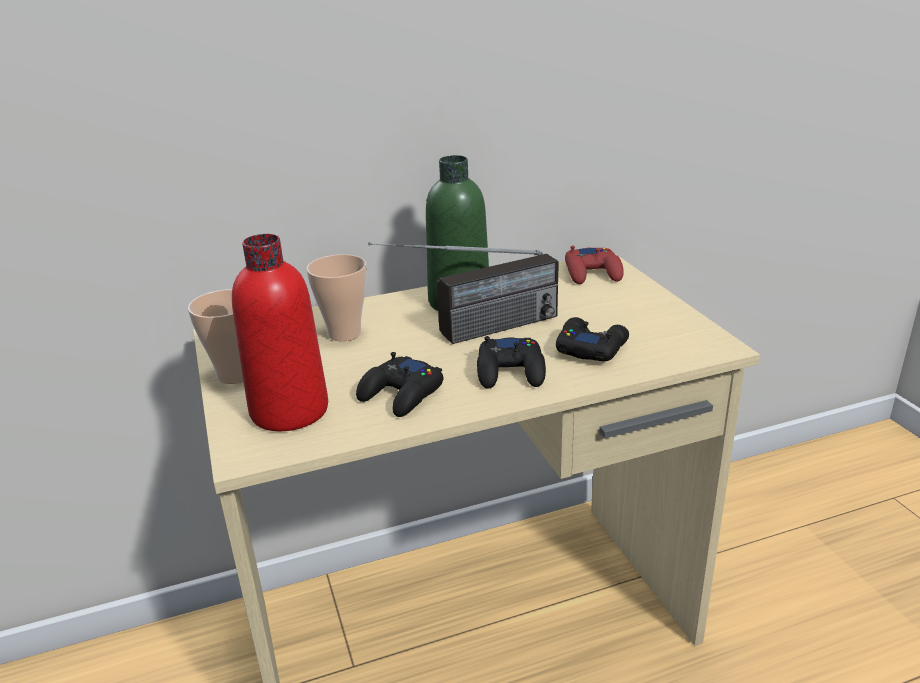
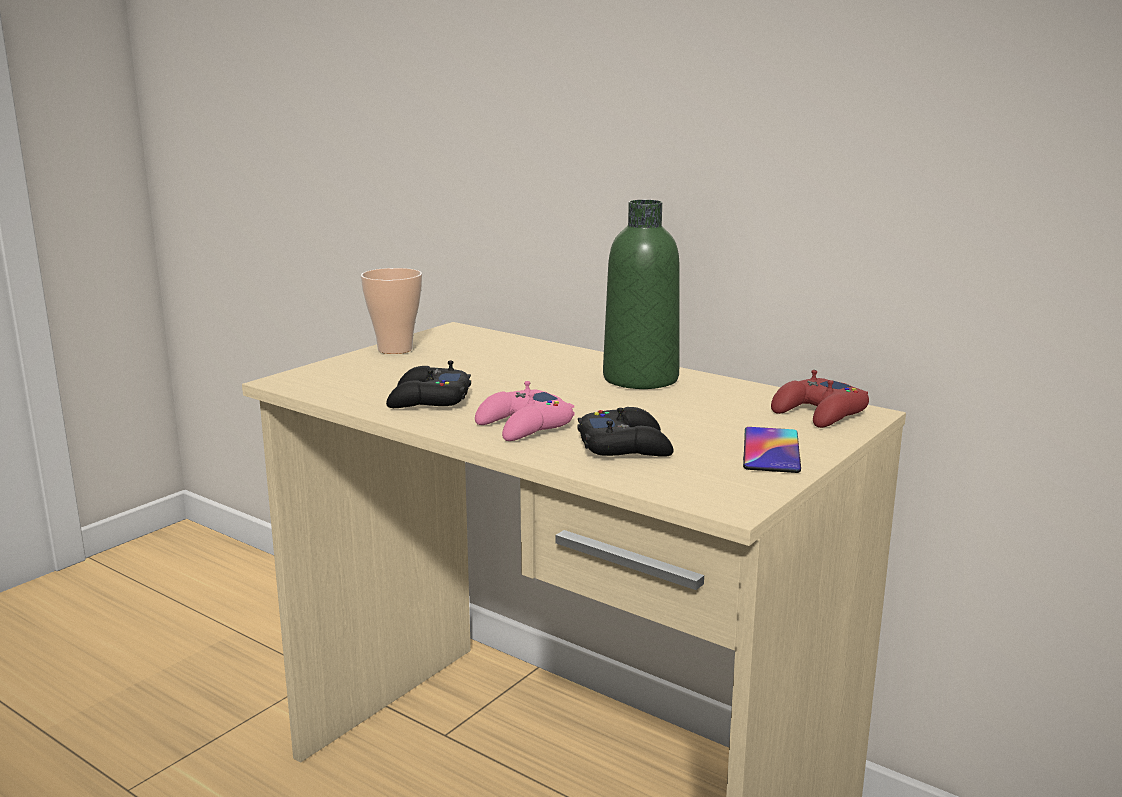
camera: 55 degrees right, 10 degrees down
red bottle [232,234,328,431] -> none
cup [306,254,367,341] -> none
radio [368,242,559,344] -> none
black game controller [477,336,546,389] -> pink game controller [475,381,574,441]
none -> phone [743,427,801,473]

